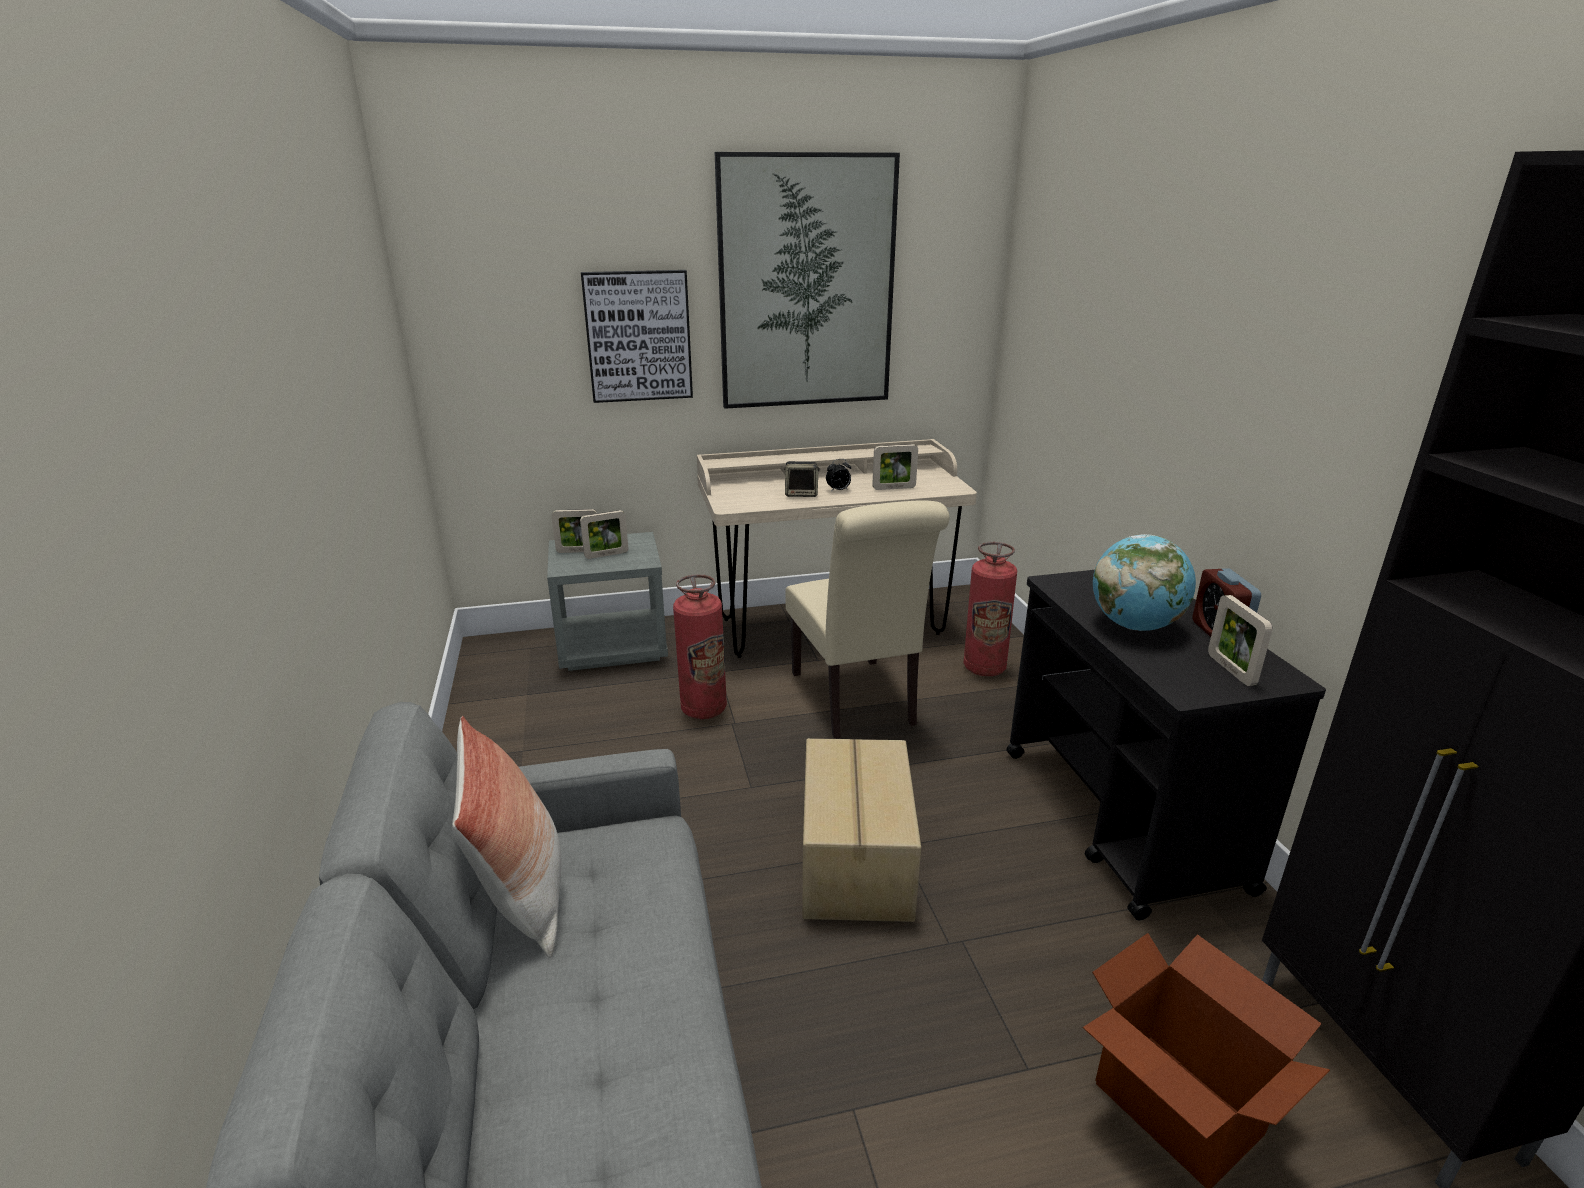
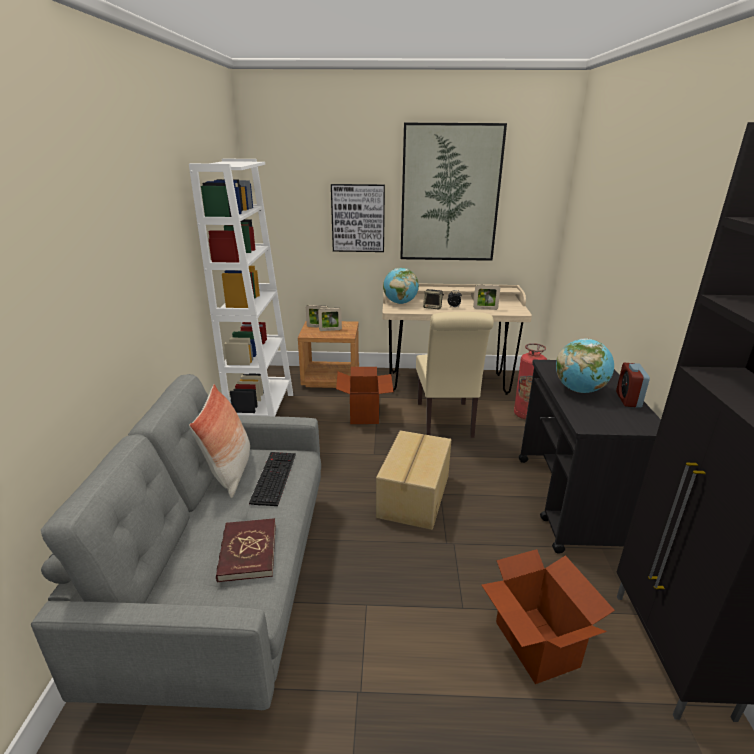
camera: 15 degrees right, 0 degrees up
grey nightstand [547,532,668,671] -> brown nightstand [298,321,359,388]
fire extinguisher [673,574,727,719] -> cardboard box [336,367,394,424]
picture frame [1208,595,1272,686] -> none
none -> white bookcase [189,159,293,416]
none -> red book [216,518,276,582]
none -> keyboard [249,452,296,506]
none -> globe [383,268,419,304]

